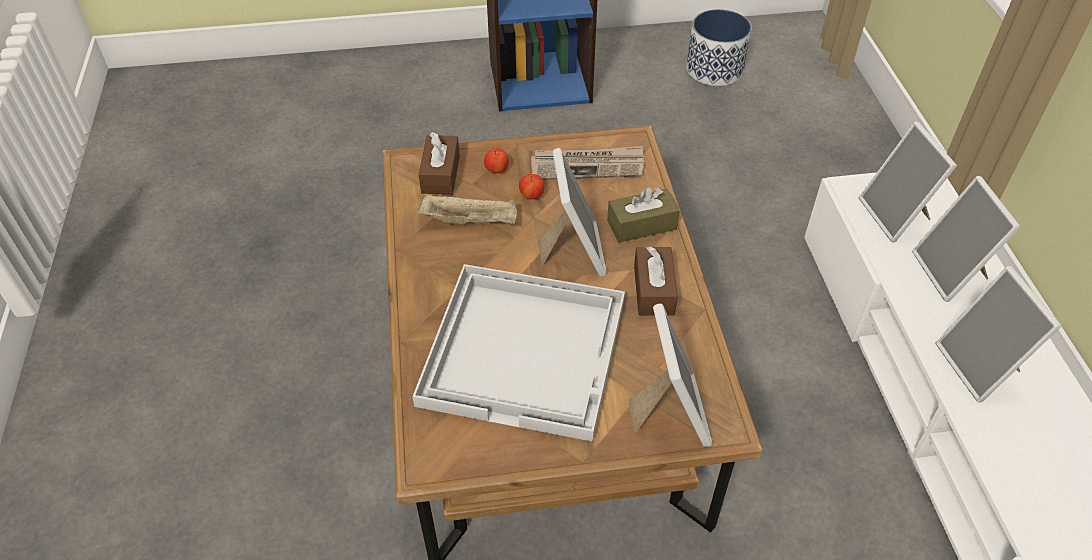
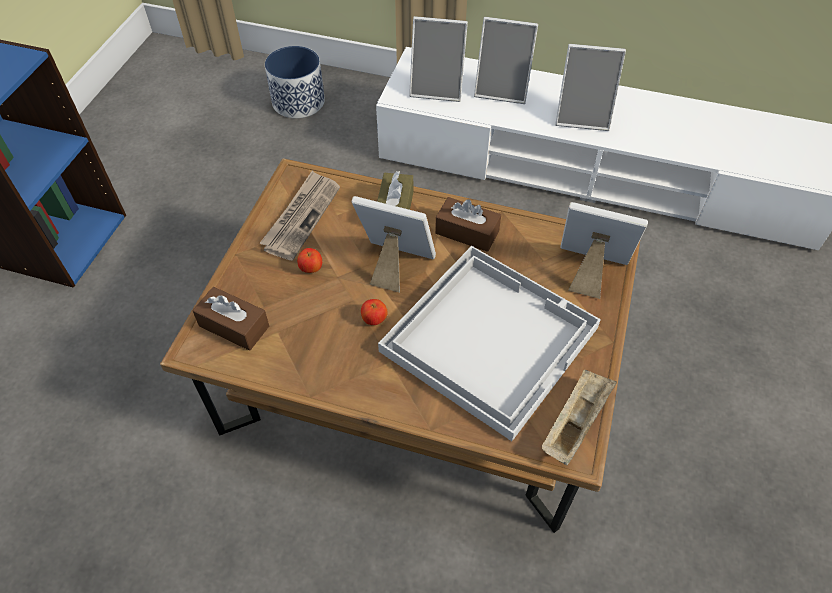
camera: 65 degrees left, 5 degrees up
beige tray [418,194,517,227] -> beige tray moved to [542,369,617,465]
apple [484,148,509,173] -> apple moved to [361,299,388,325]
planter [686,9,752,86] -> planter moved to [265,46,325,118]

